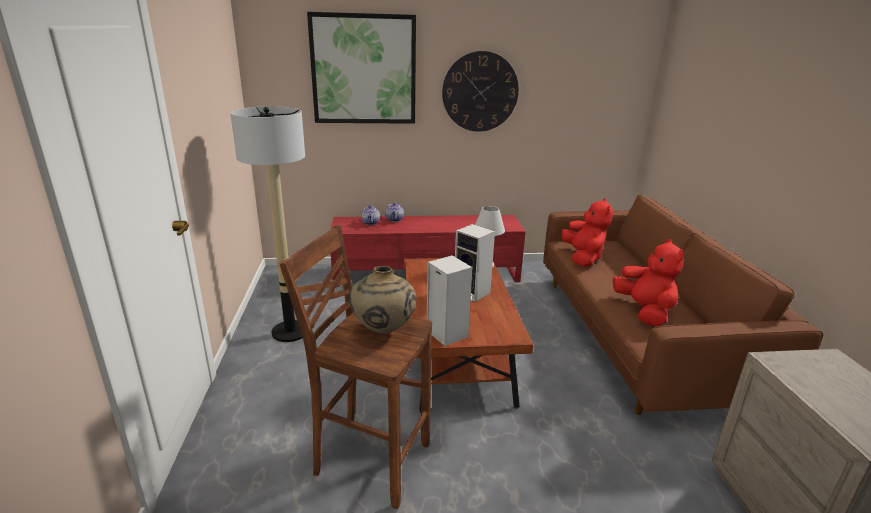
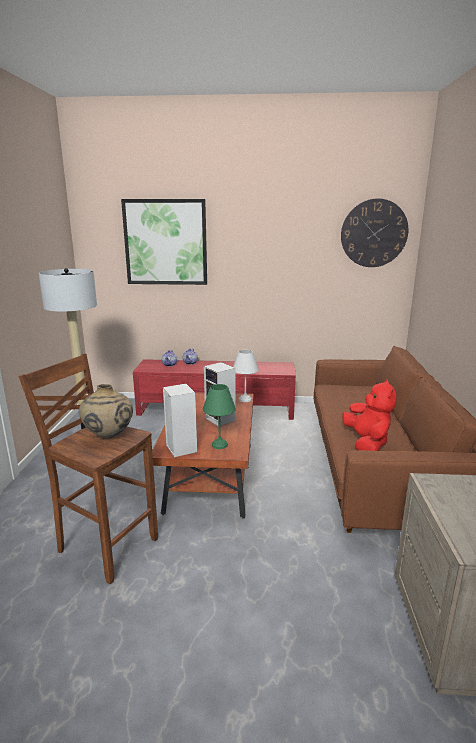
camera: 10 degrees right, 5 degrees down
wall clock [442,51,519,132] -> wall clock moved to [341,198,408,267]
red plush toy [561,198,613,267] -> none
none -> green table lamp [203,384,236,449]

